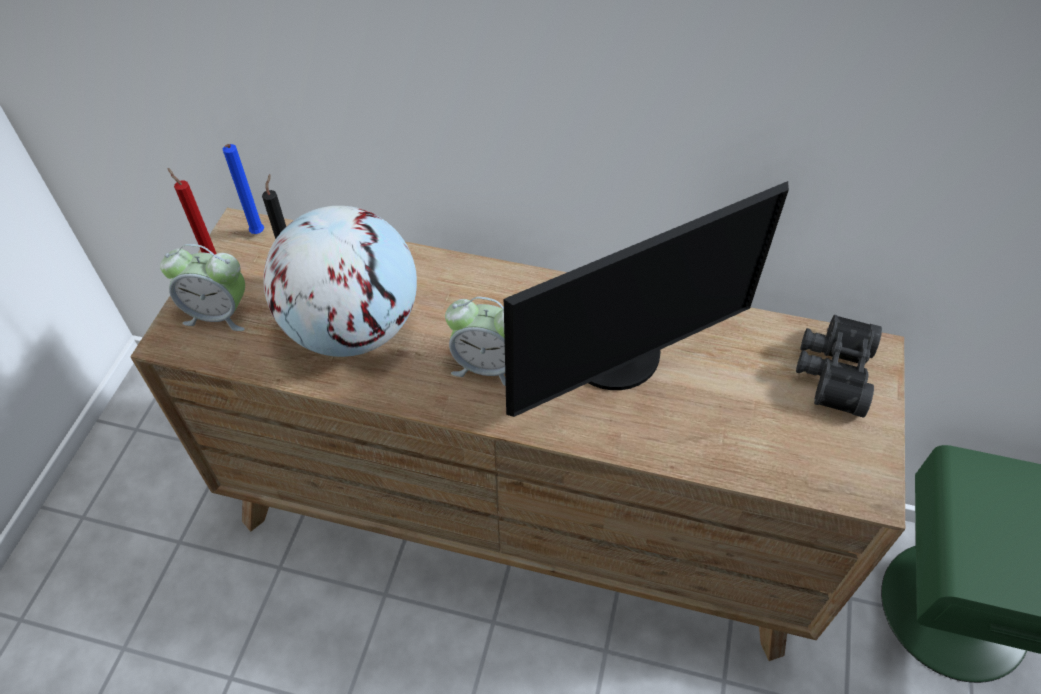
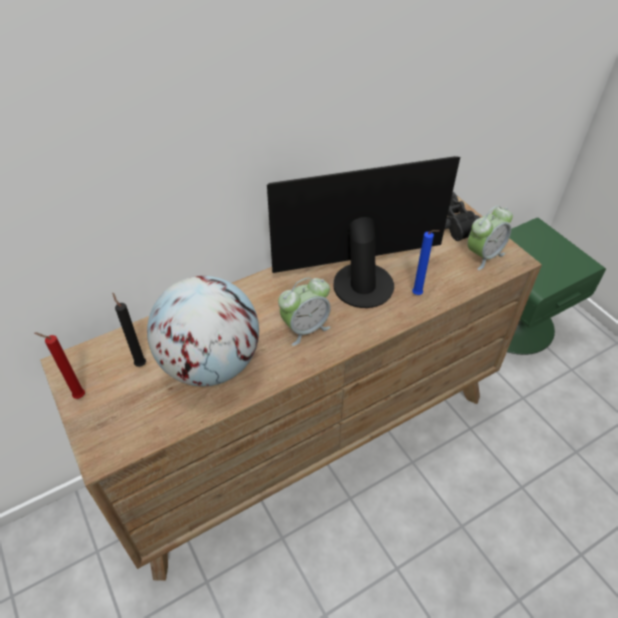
camera: 45 degrees left, 5 degrees down
alarm clock [160,244,245,331] -> alarm clock moved to [467,205,513,270]
blue candle [223,144,264,234] -> blue candle moved to [412,230,439,295]
monitor [504,181,789,417] -> monitor turned 120 degrees counterclockwise [267,156,460,308]

